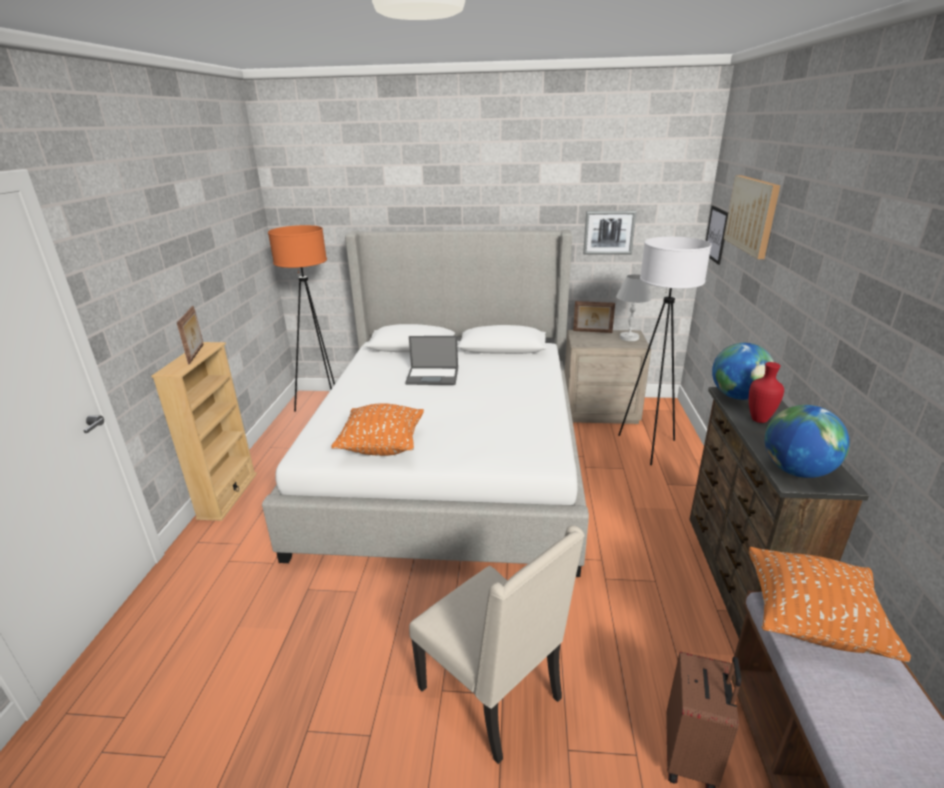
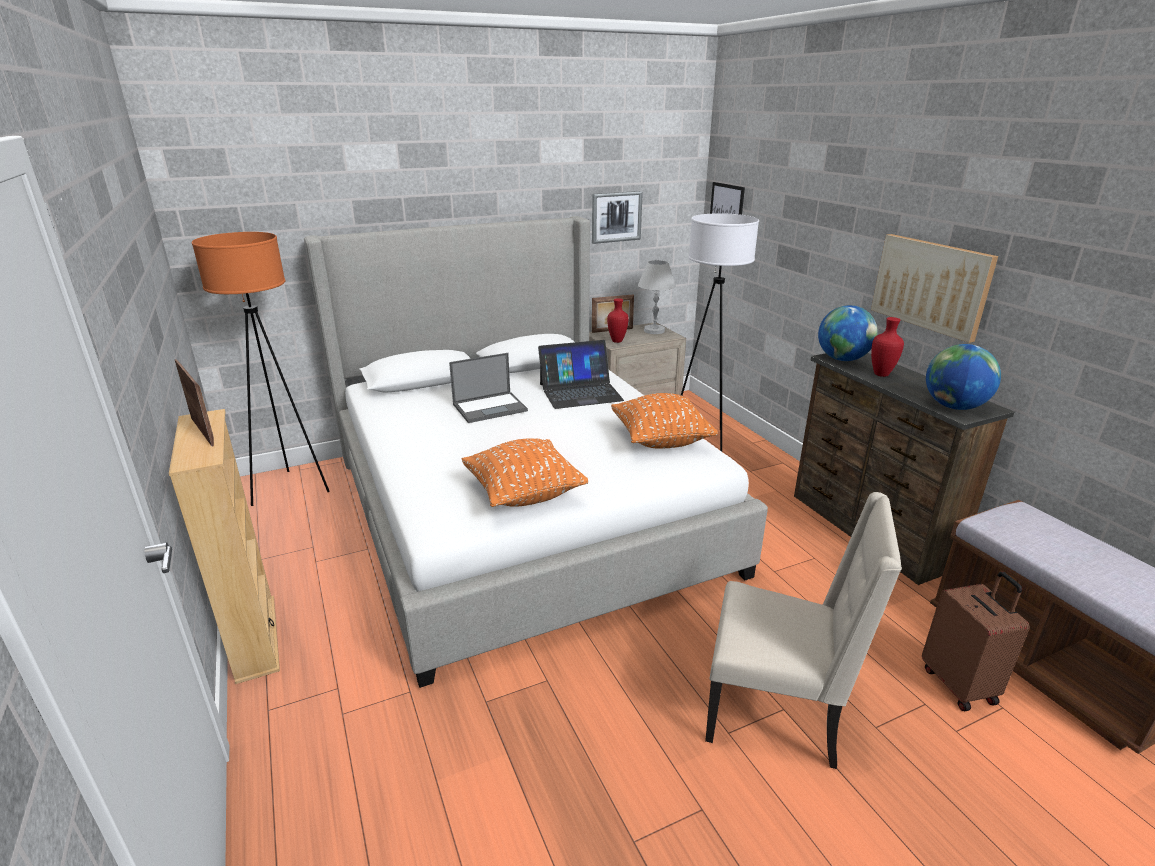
camera: 30 degrees left, 0 degrees up
picture [724,175,780,259] -> picture moved to [871,234,998,343]
orange pillow [749,547,911,662] -> orange pillow moved to [611,393,718,449]
none -> laptop [538,340,624,409]
none -> red vase [607,298,629,343]

